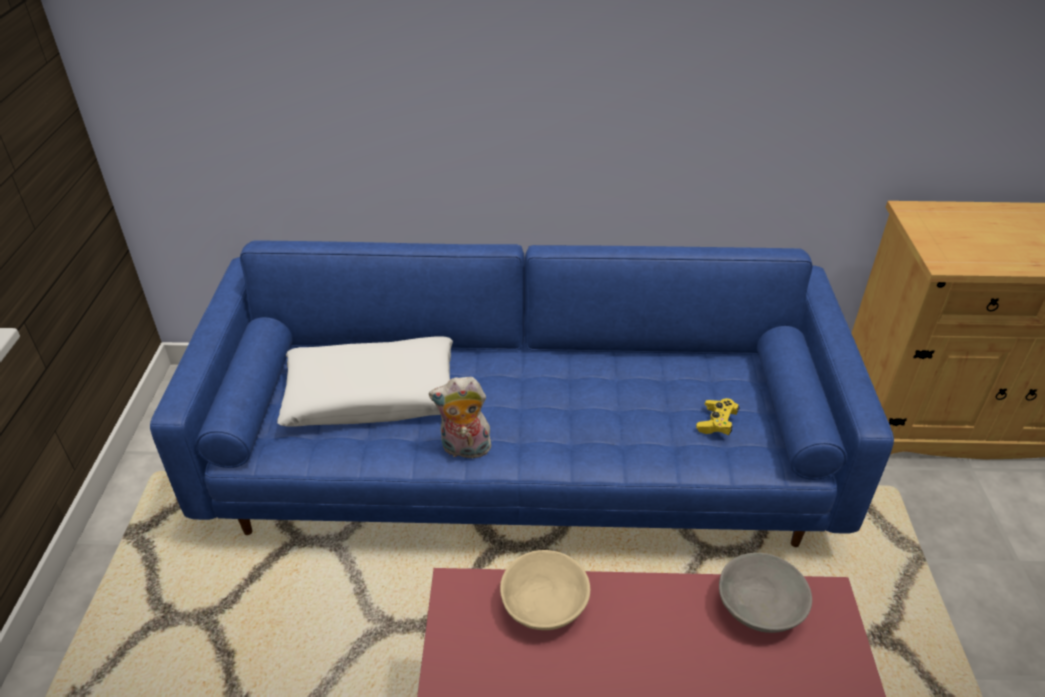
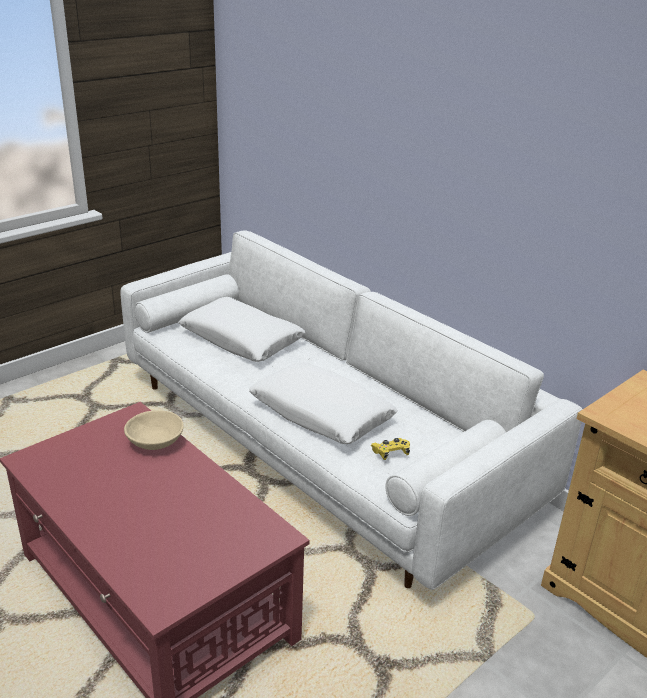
camera: 45 degrees right, 10 degrees down
blue sofa [150,241,894,547] -> white sofa [121,231,583,590]
plush toy [429,377,491,459] -> none
grey bowl [719,553,812,633] -> none
none -> white pillow [249,362,398,444]

